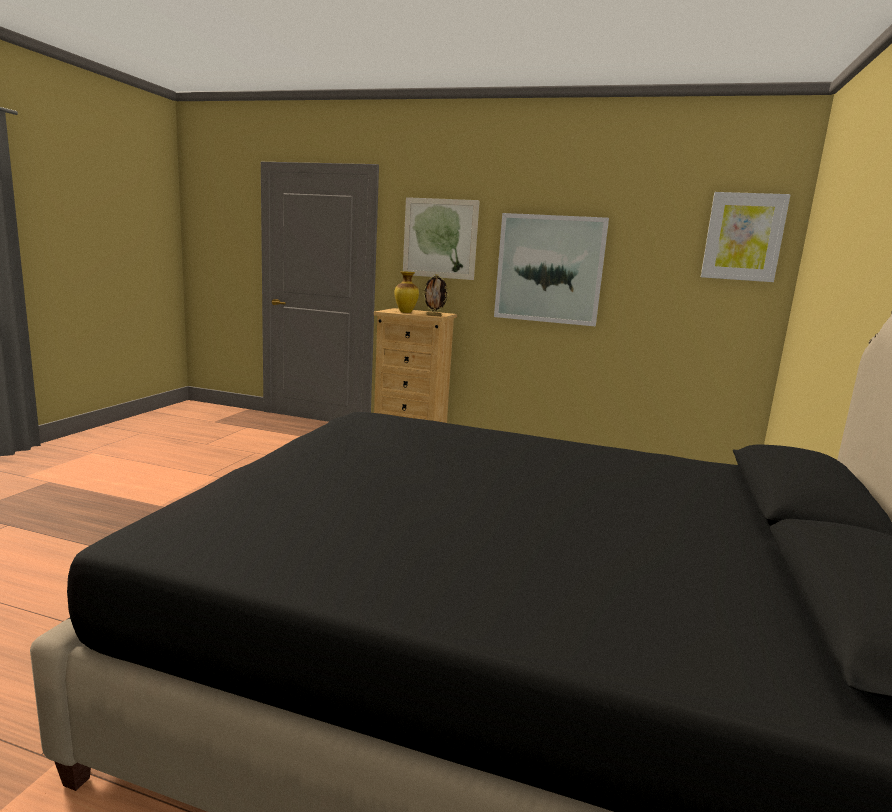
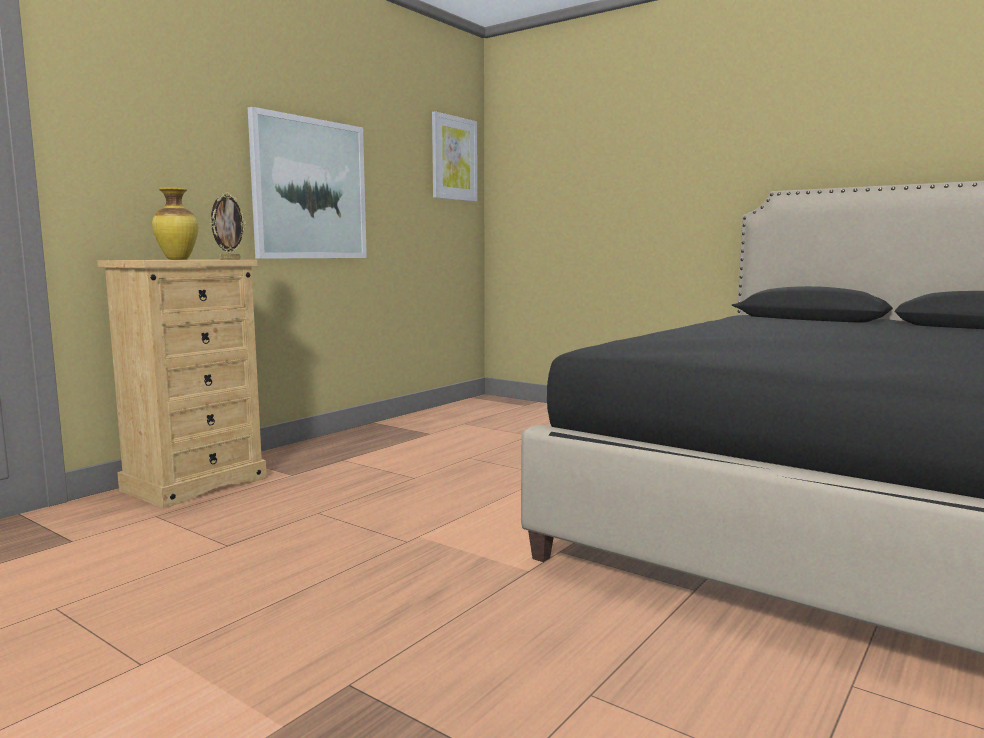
camera: 70 degrees left, 5 degrees down
picture [403,197,480,280] -> none

